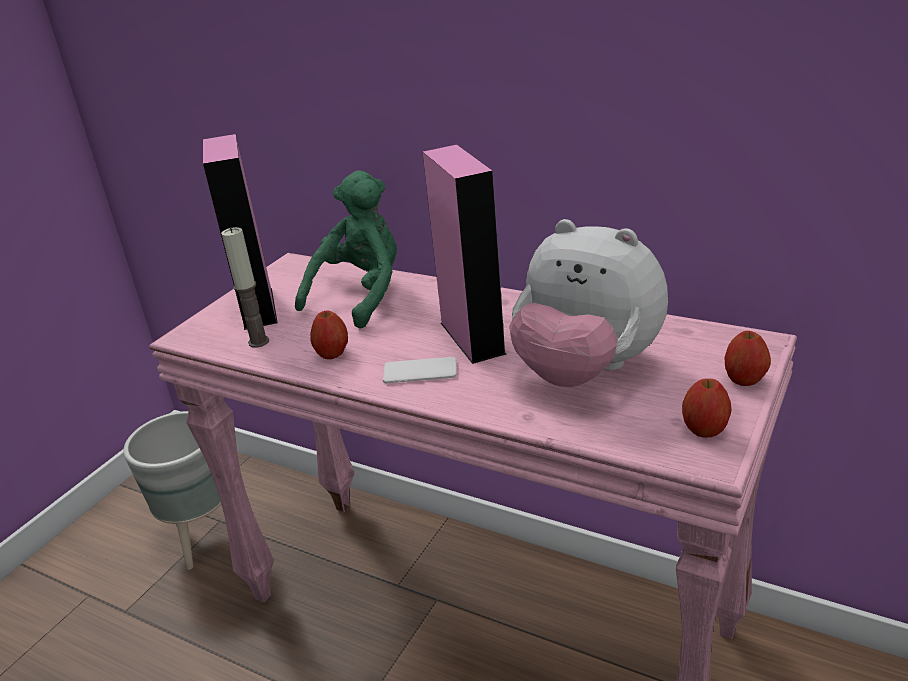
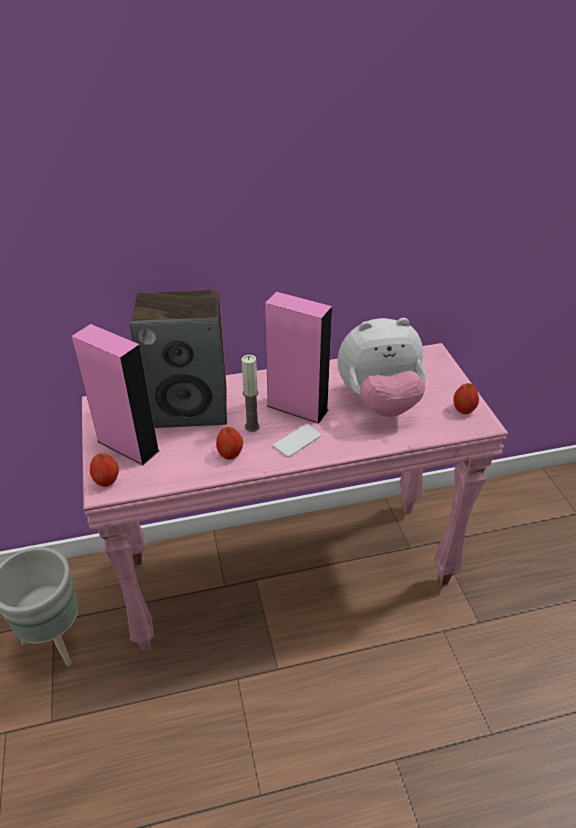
camera: 45 degrees left, 10 degrees up
candle [221,227,269,348] -> candle moved to [242,355,260,432]
green plush toy [295,170,397,329] -> speaker [129,290,227,428]
apple [724,331,771,386] -> apple moved to [90,453,119,487]

